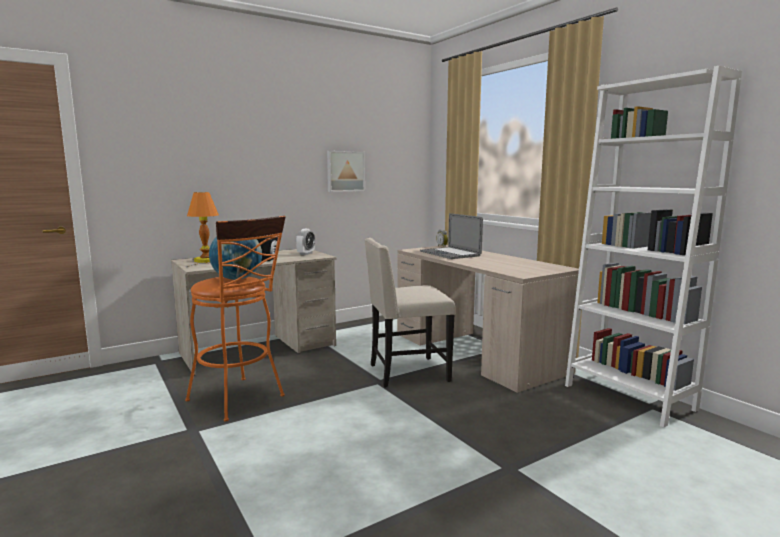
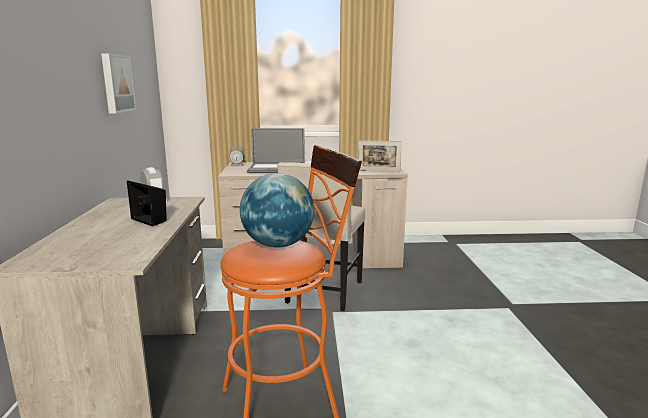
camera: 60 degrees left, 5 degrees up
table lamp [186,192,219,267] -> none
white bookcase [565,66,742,428] -> none
none -> picture frame [358,140,402,172]

